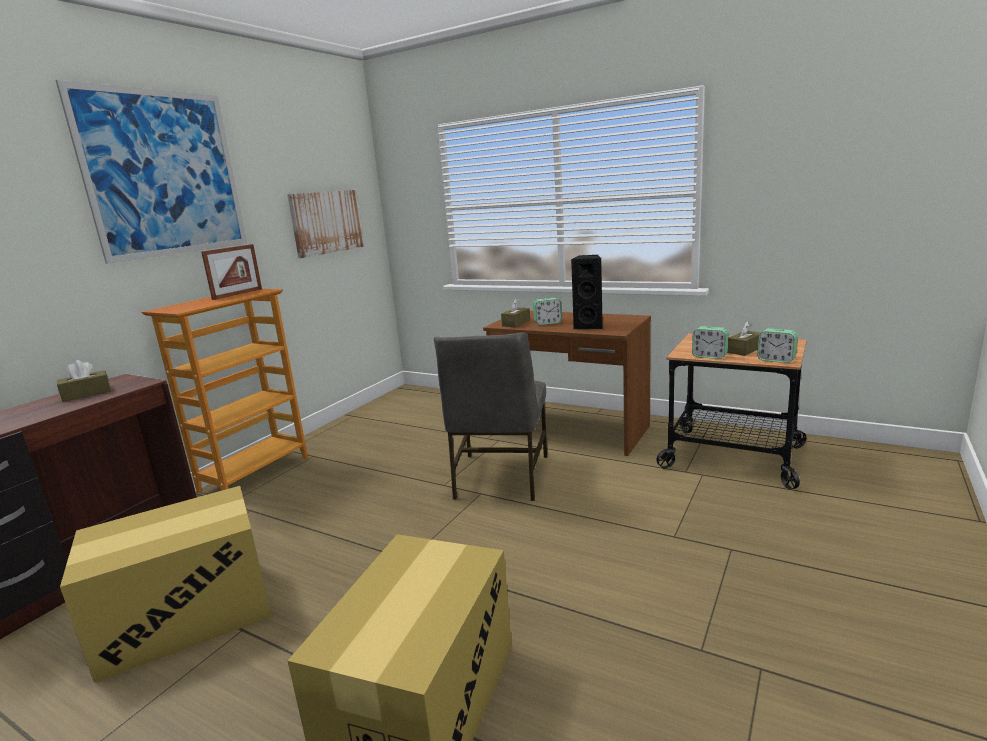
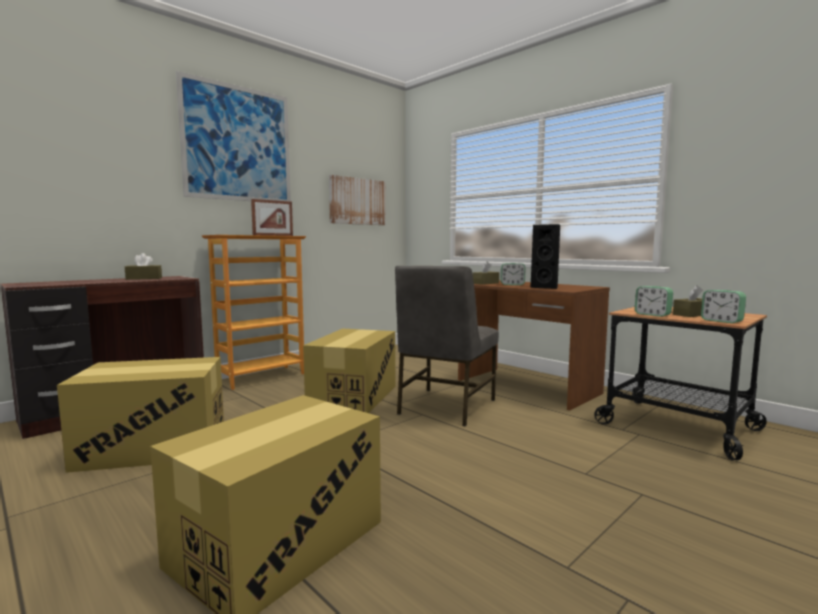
camera: 15 degrees right, 10 degrees down
none -> cardboard box [303,329,396,413]

